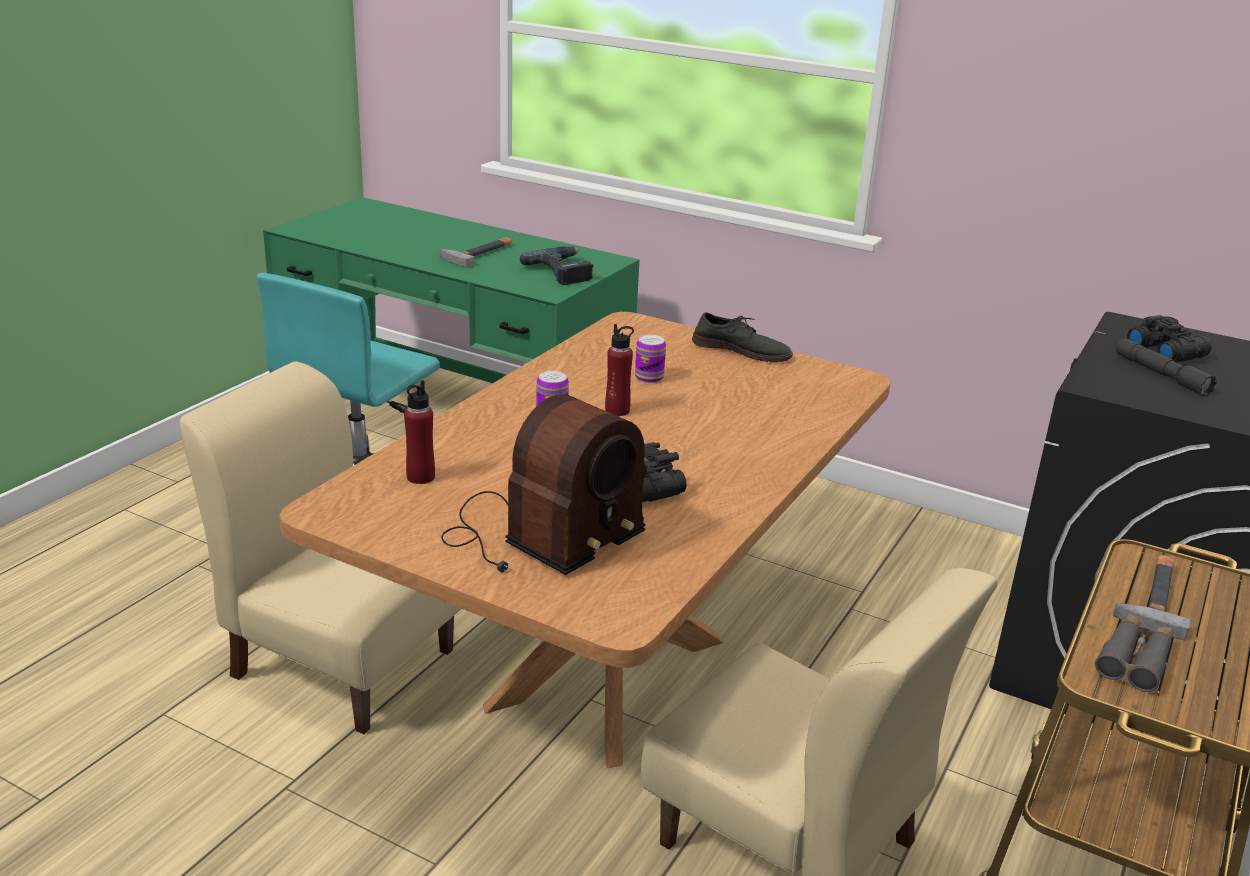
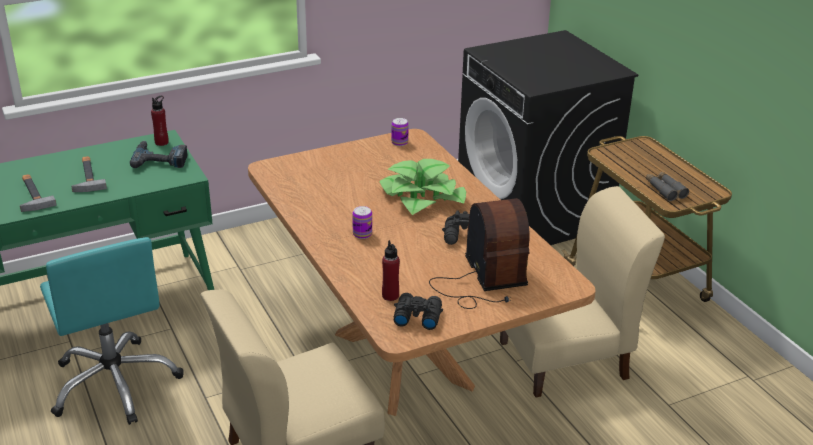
camera: 55 degrees left, 5 degrees up
red bottle [605,324,634,416] -> red bottle moved to [151,96,169,146]
can [635,335,666,383] -> can moved to [391,118,409,146]
grey shoe [692,312,793,362] -> none
hammer [1113,555,1190,640] -> hammer moved to [20,174,56,212]
grey flashlight [1116,338,1217,396] -> none
black binoculars [1127,315,1212,362] -> black binoculars moved to [394,293,443,330]
none -> potted plant [379,159,466,215]

